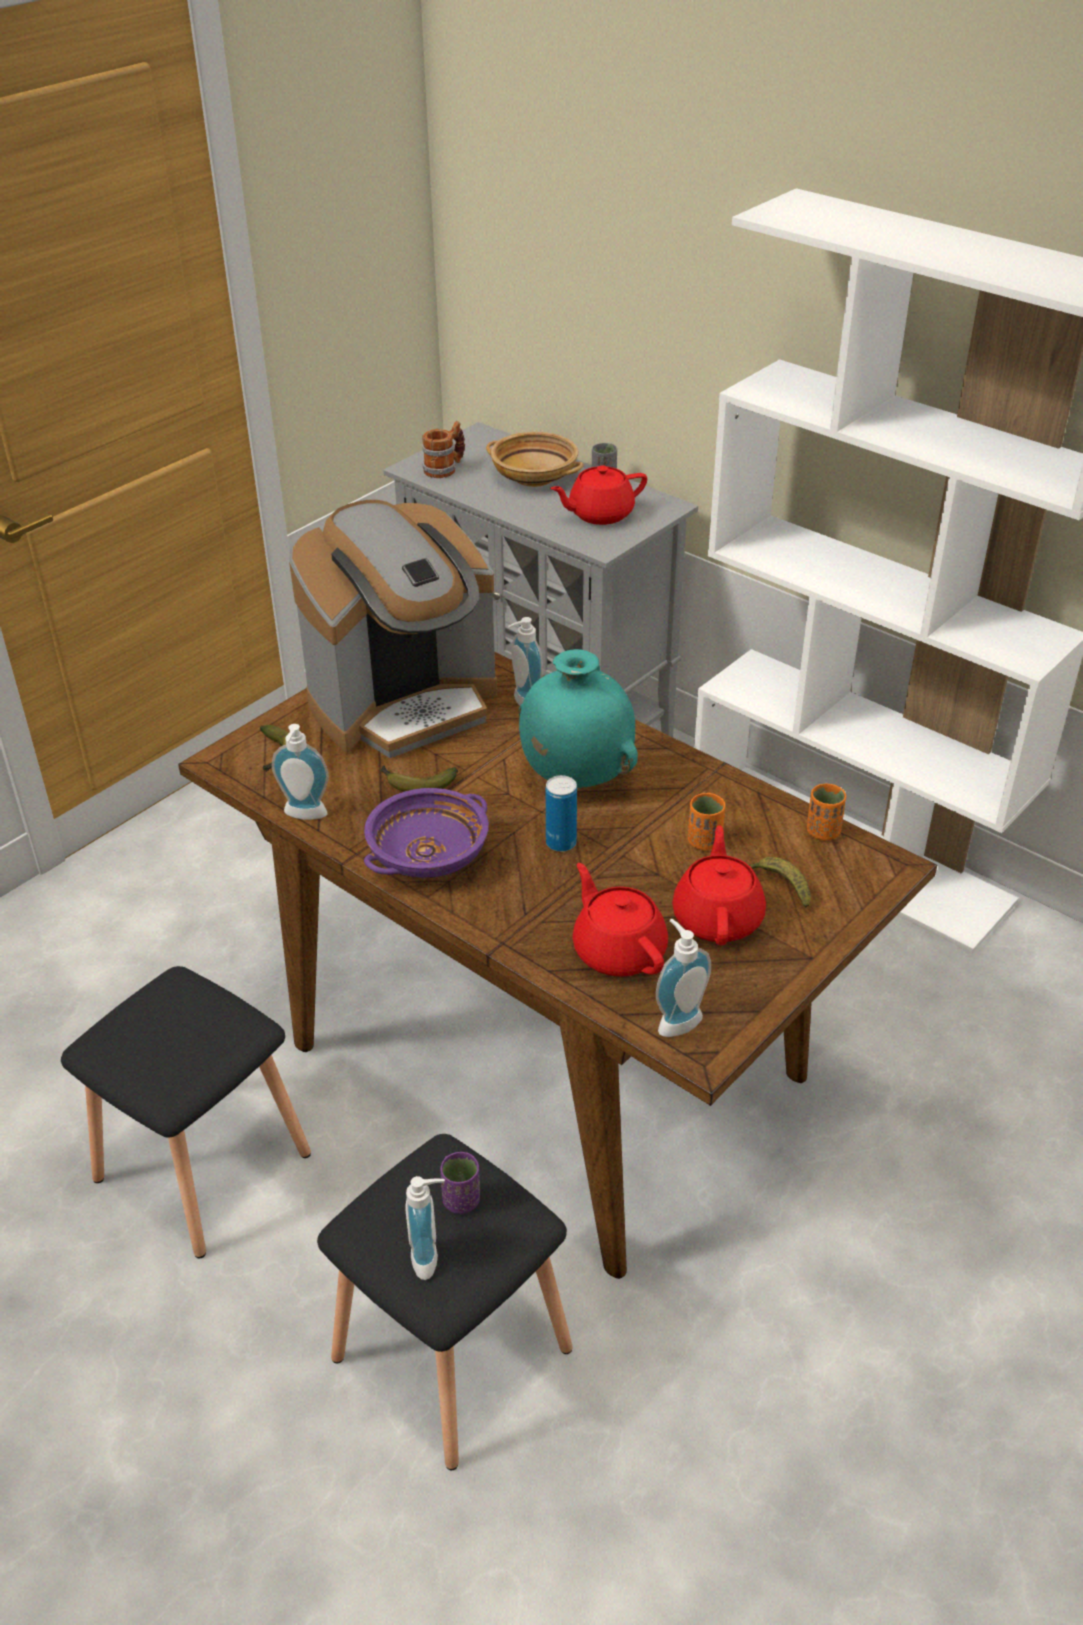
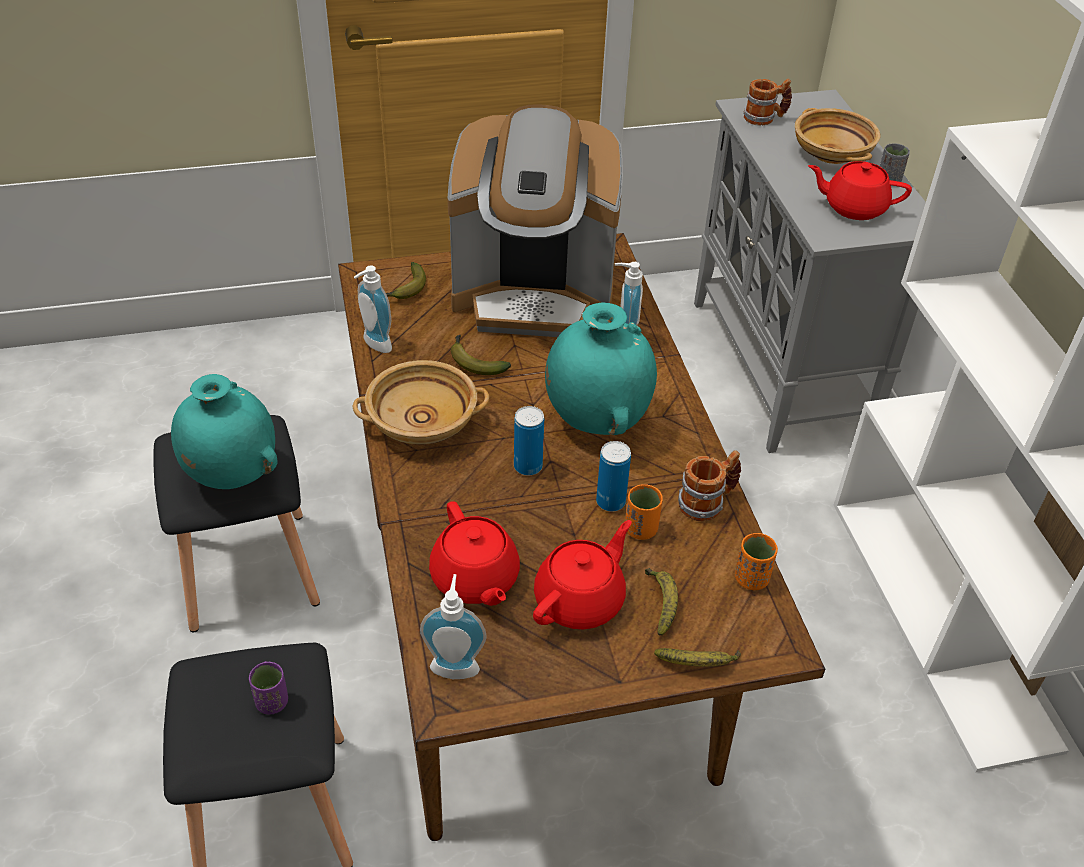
camera: 35 degrees right, 5 degrees up
purple bowl [364,788,489,878] -> beige bowl [353,360,489,445]
soap dispenser [405,1176,445,1280] -> none
red teapot [572,863,668,977] -> red teapot turned 150 degrees clockwise [429,501,520,606]
none -> turquoise vase [171,374,278,489]
none -> can [596,441,631,512]
none -> banana [654,648,741,667]
none -> mug [678,450,741,521]

